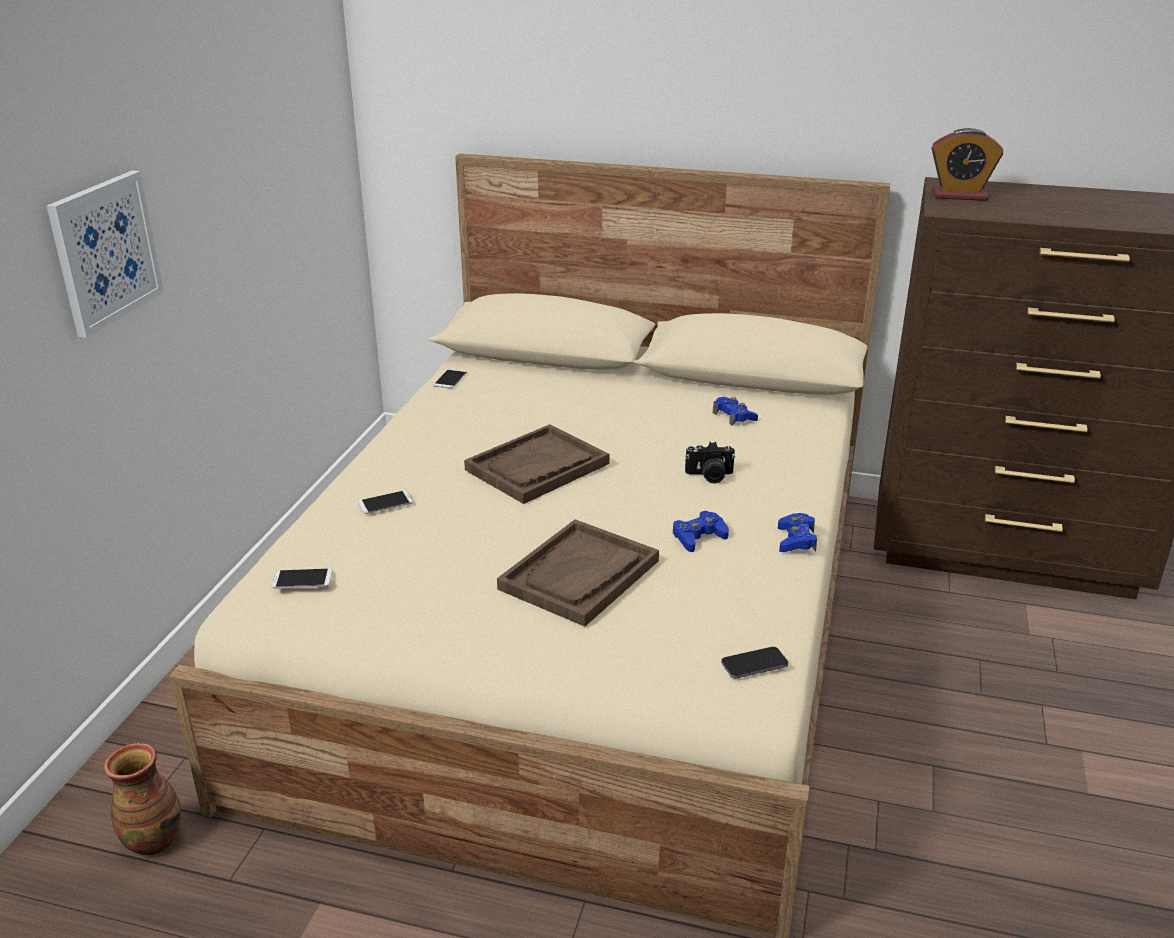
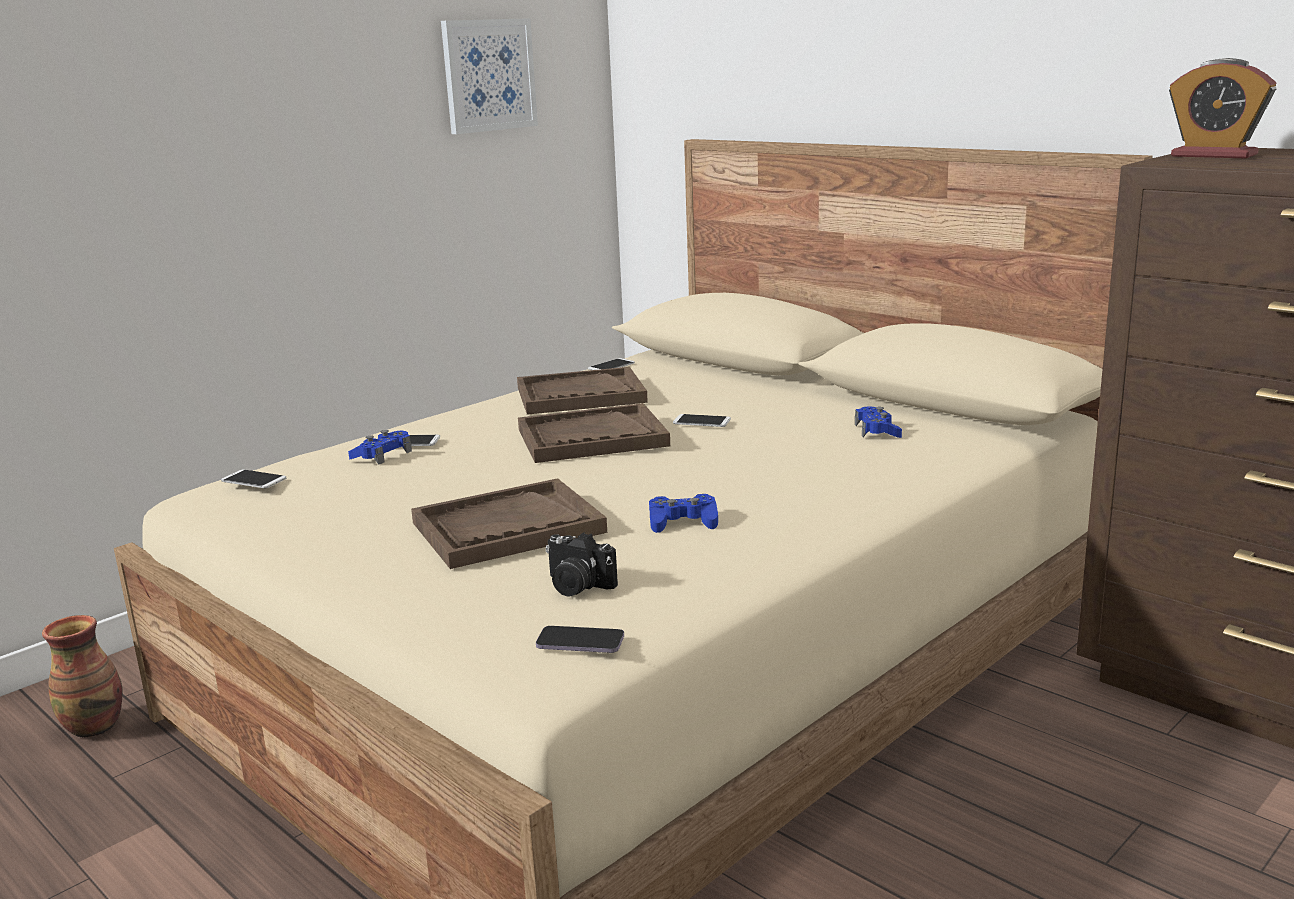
camera: 30 degrees right, 10 degrees down
picture [47,171,164,338] -> picture moved to [441,18,538,134]
camera [685,442,735,483] -> camera moved to [546,532,618,597]
blue game controller [778,513,817,552] -> blue game controller moved to [348,430,412,464]
none -> brown tray [517,367,648,415]
none -> phone [673,414,731,427]

